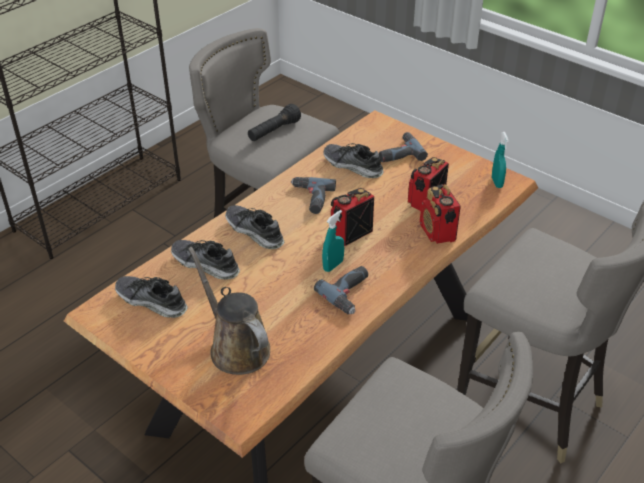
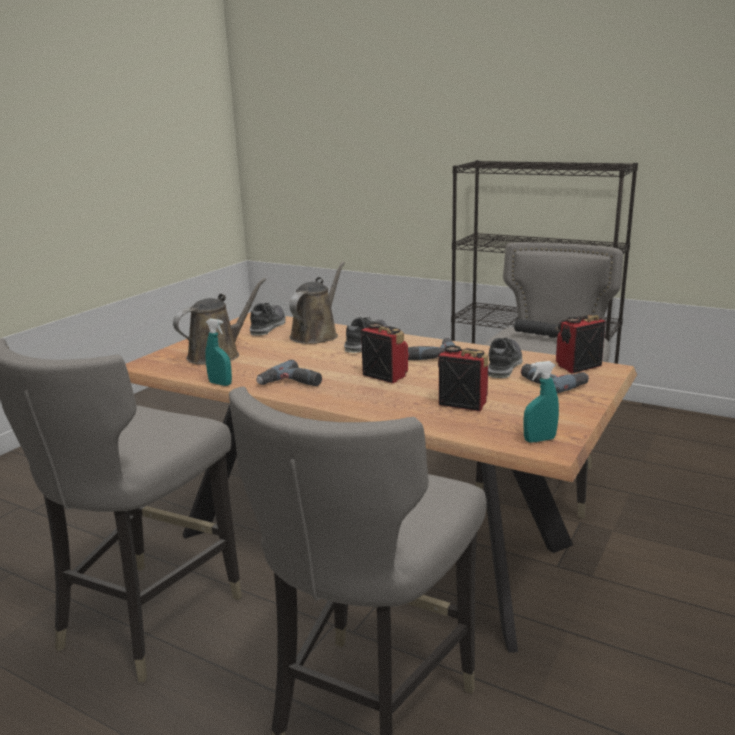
camera: 80 degrees right, 20 degrees down
shoe [171,240,240,280] -> brown watering can [290,262,345,344]
turquoise spray bottle [322,210,344,272] -> turquoise spray bottle moved to [205,319,232,386]
radio [420,184,461,244] -> radio moved to [556,315,605,374]

